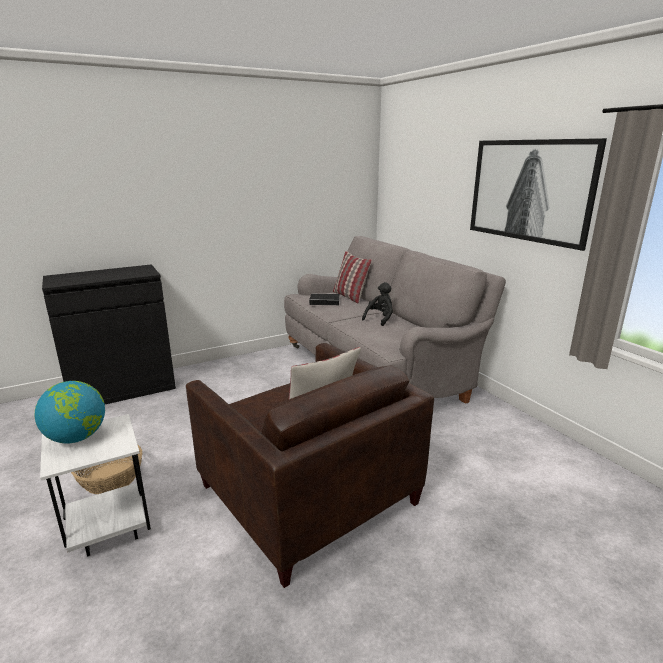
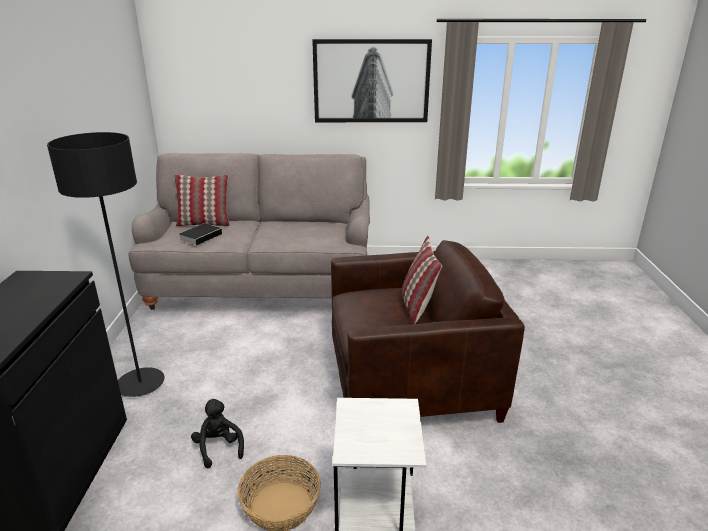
camera: 60 degrees left, 5 degrees up
globe [35,381,105,444] -> none
black plush toy [362,282,393,326] -> black plush toy moved to [191,399,244,469]
none -> black floor lamp [47,132,165,397]

